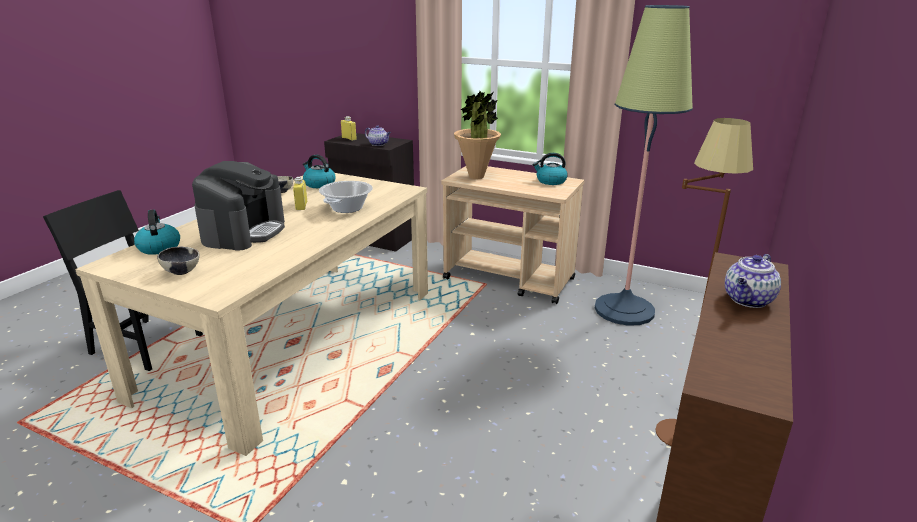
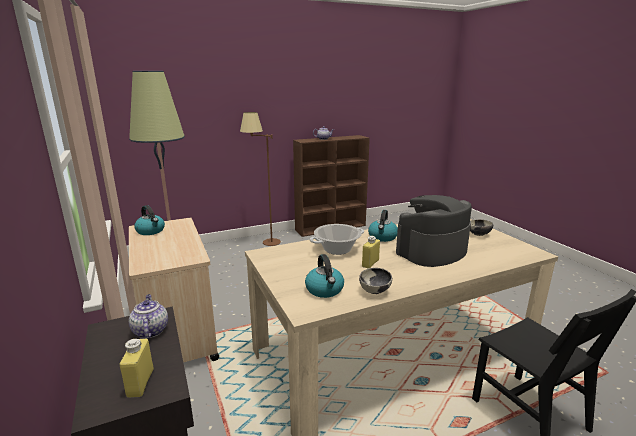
camera: 140 degrees left, 5 degrees down
kettle [134,209,180,255] -> kettle moved to [368,210,398,242]
potted plant [454,91,501,179] -> none

